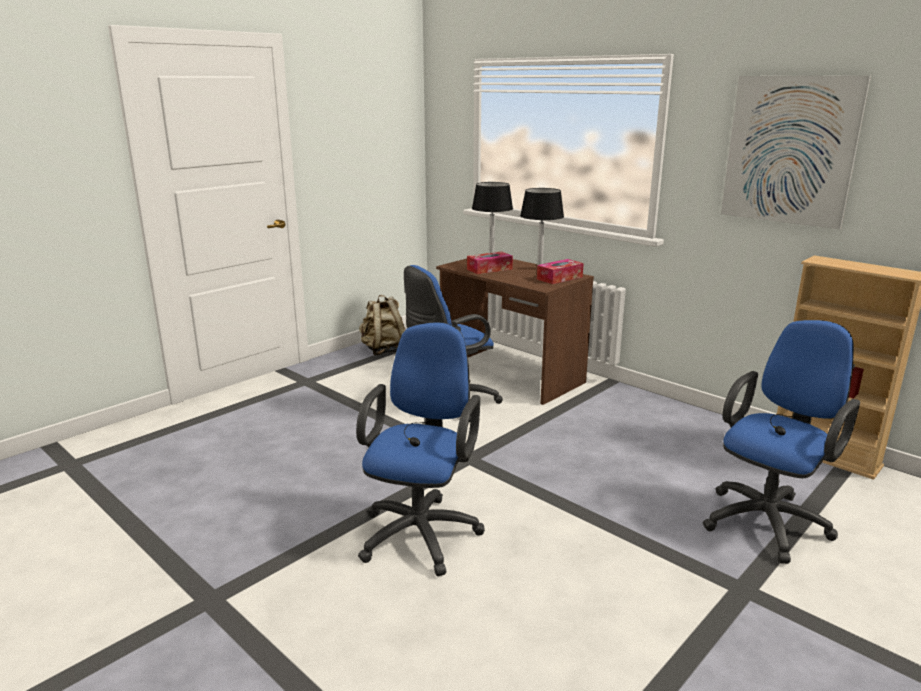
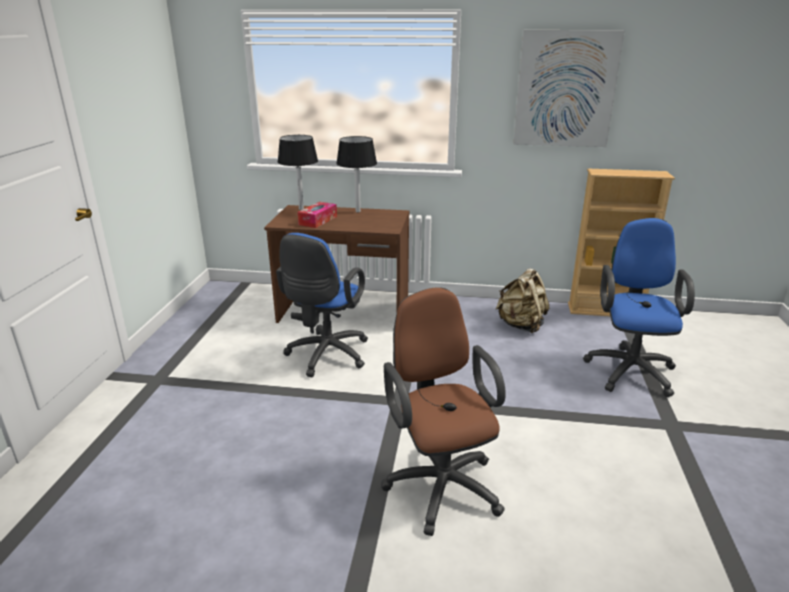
camera: 35 degrees left, 5 degrees up
blue office chair [356,322,485,576] -> brown office chair [381,287,506,536]
beige backpack [359,295,405,355] -> beige backpack moved to [496,268,549,333]
tissue box [537,259,584,284] -> none

